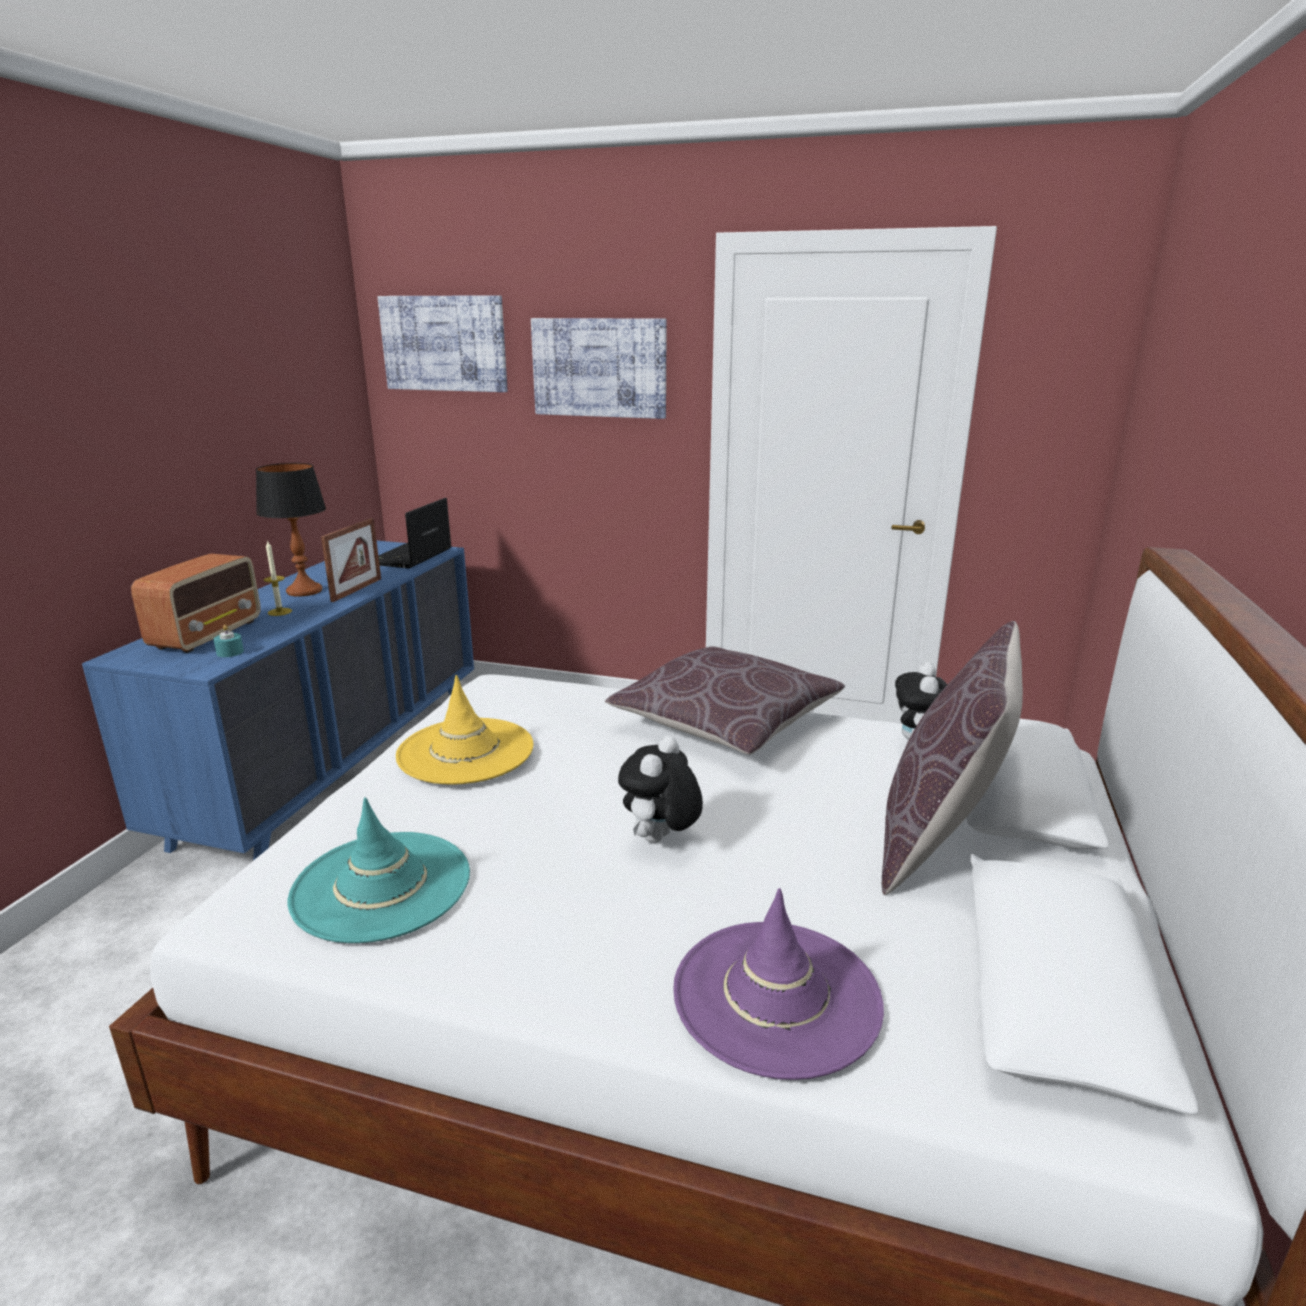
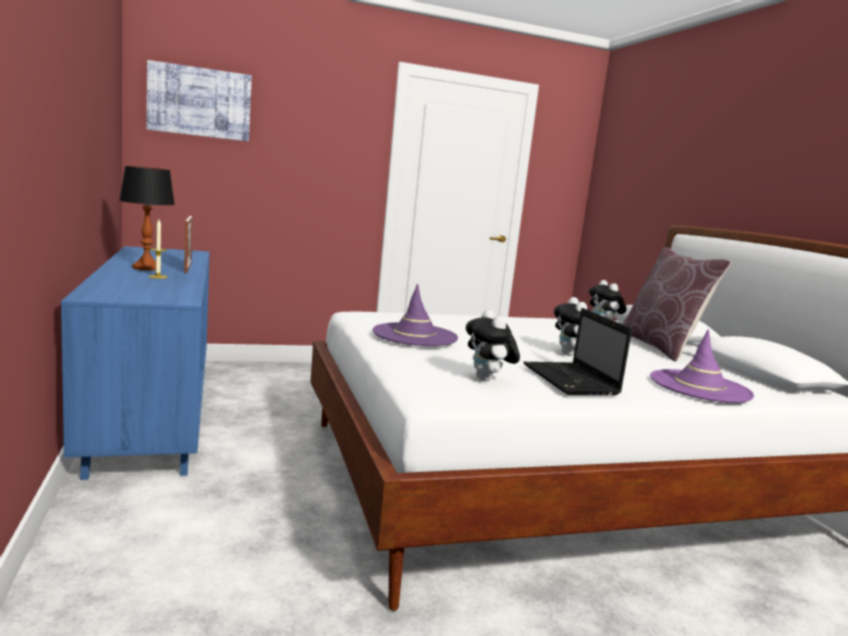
camera: 35 degrees left, 10 degrees down
radio [131,554,261,653] -> none
turquoise candle [213,625,244,657] -> none
turquoise hat [288,797,470,943] -> plush toy [466,309,520,381]
laptop [378,498,451,568] -> laptop moved to [523,308,632,396]
yellow hat [396,675,534,785] -> purple hat [372,283,458,346]
picture [531,318,666,419] -> none
brown pillow [605,646,845,755] -> none

